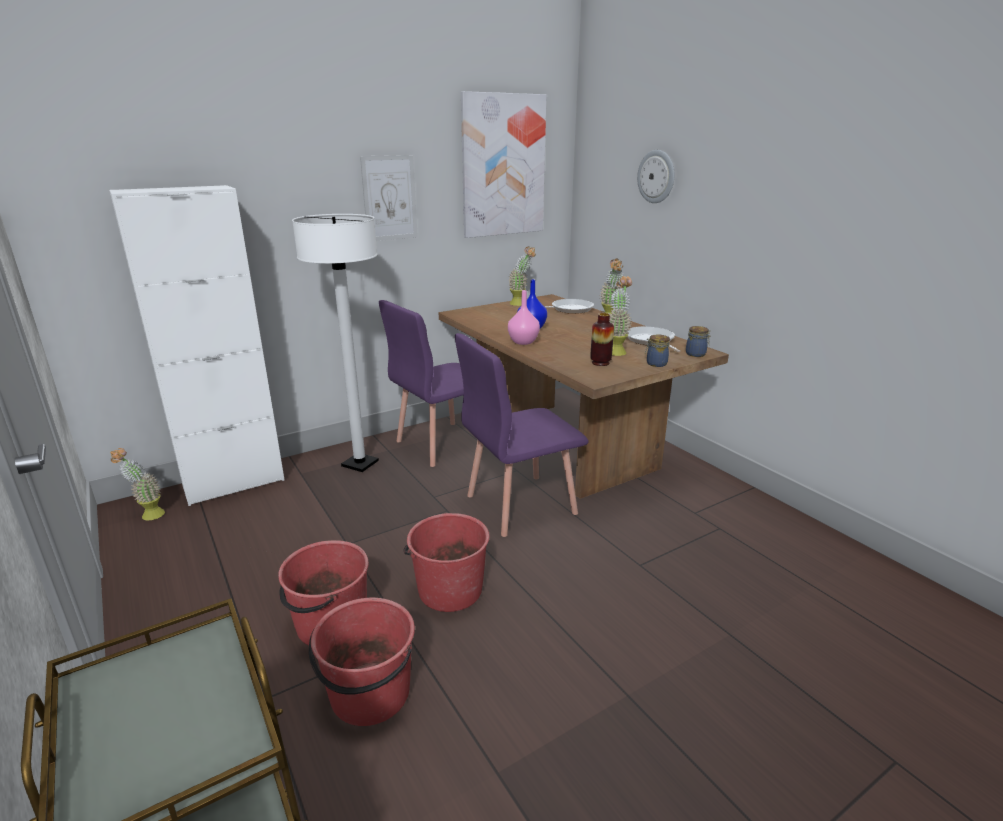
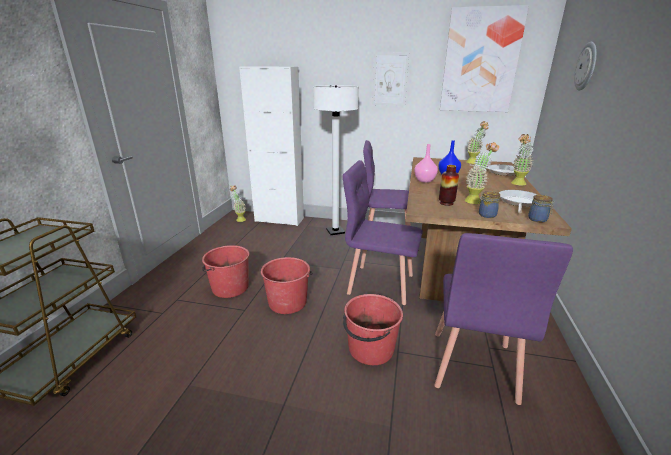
camera: 45 degrees right, 0 degrees up
red bucket [309,598,415,726] -> red bucket moved to [343,294,403,365]
none -> purple chair [434,233,573,405]

